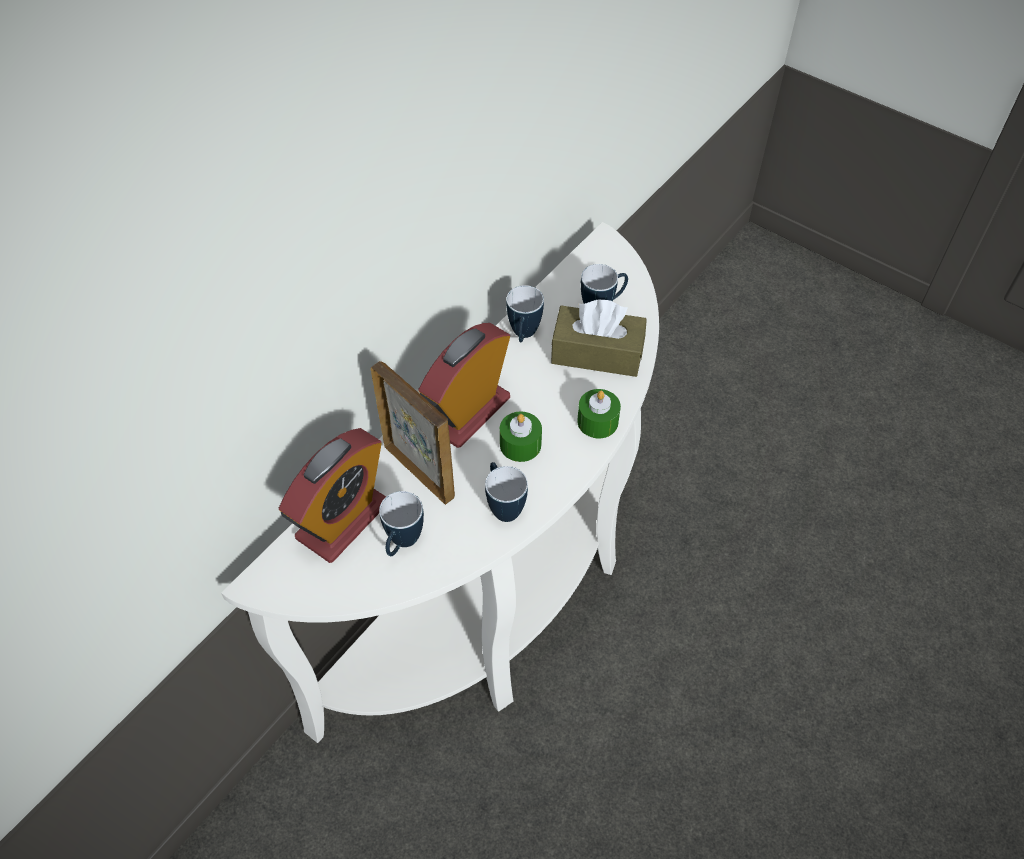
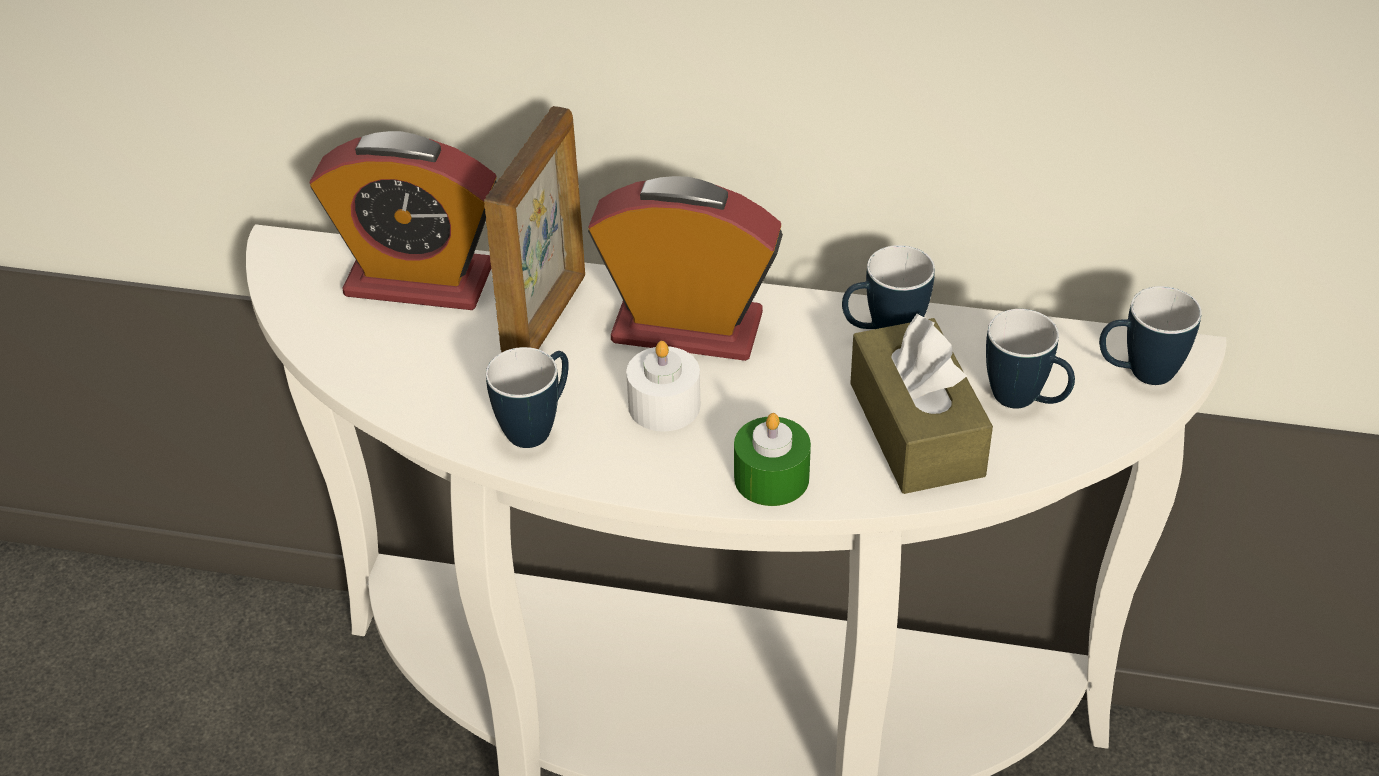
camera: 65 degrees right, 10 degrees down
mug [379,491,424,556] -> mug moved to [1099,286,1202,385]
green candle [500,412,542,462] -> white candle [626,341,700,432]

